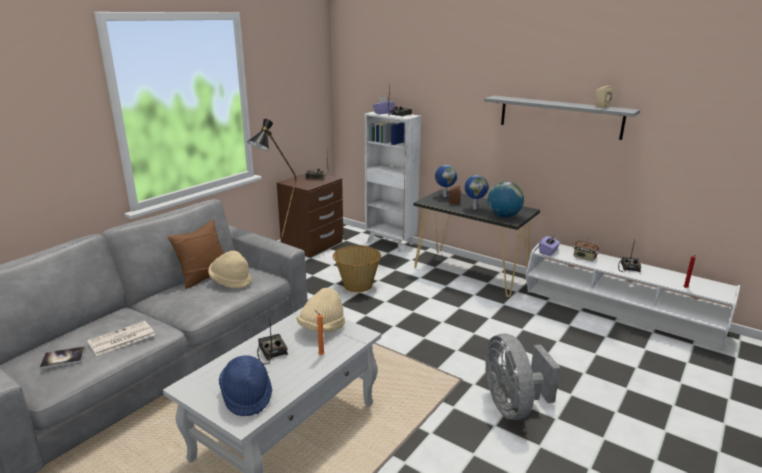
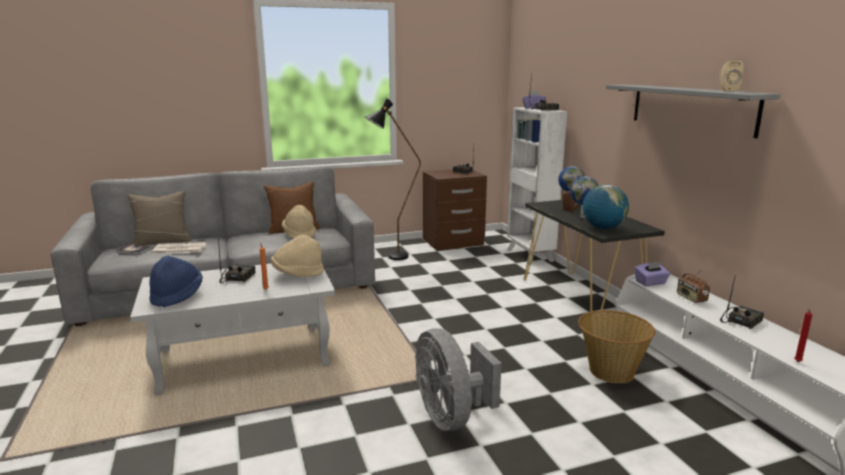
camera: 35 degrees right, 5 degrees down
basket [333,246,381,293] -> basket moved to [578,310,655,383]
grey fan [485,334,561,420] -> grey fan turned 45 degrees counterclockwise [415,328,502,431]
none -> beige pillow [127,191,192,245]

